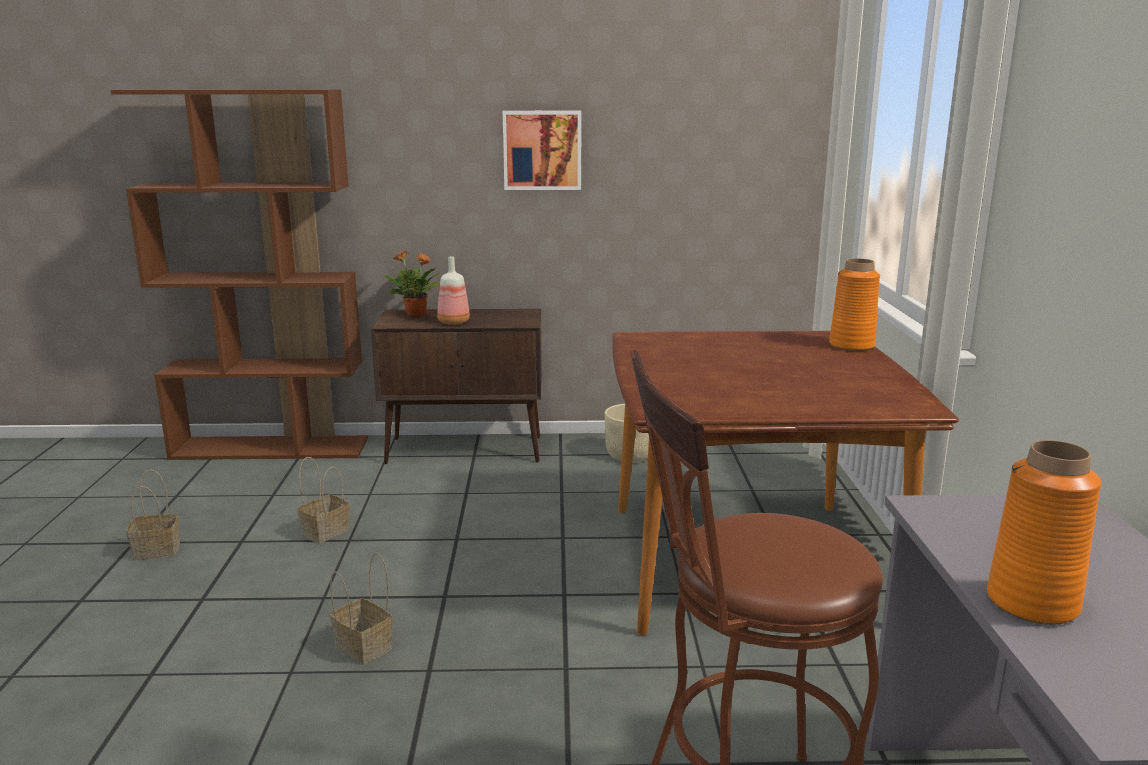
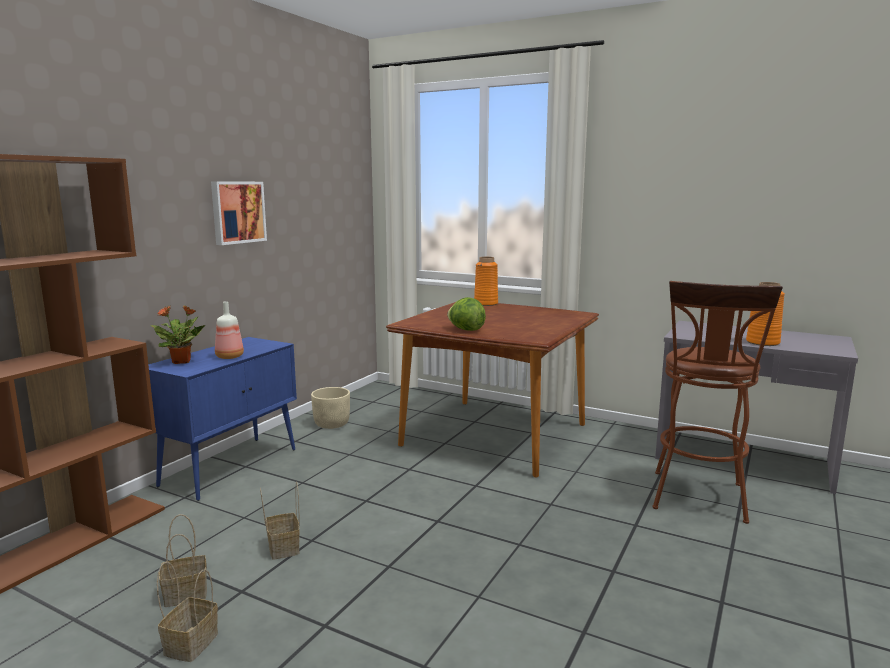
camera: 60 degrees left, 5 degrees down
basket [330,552,393,665] -> basket moved to [159,514,207,607]
brown cabinet [371,309,542,464] -> blue cabinet [148,337,297,501]
none -> lettuce [447,297,486,331]

